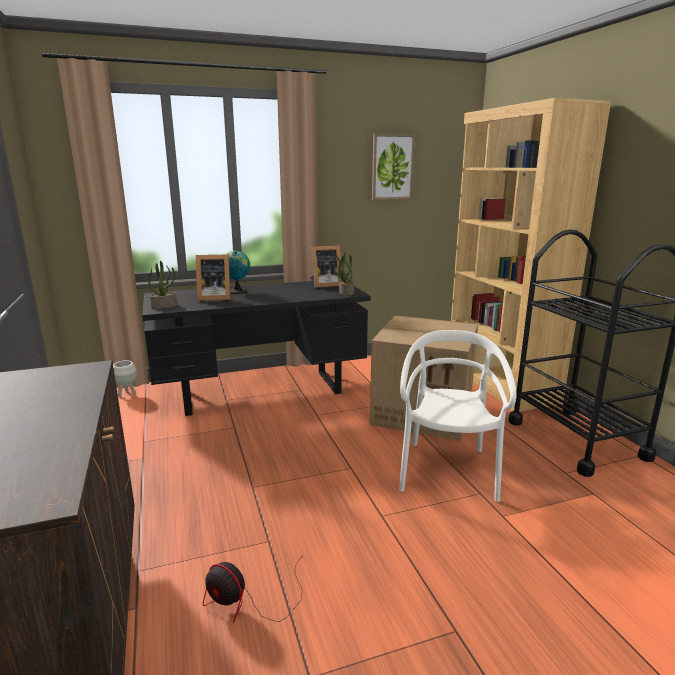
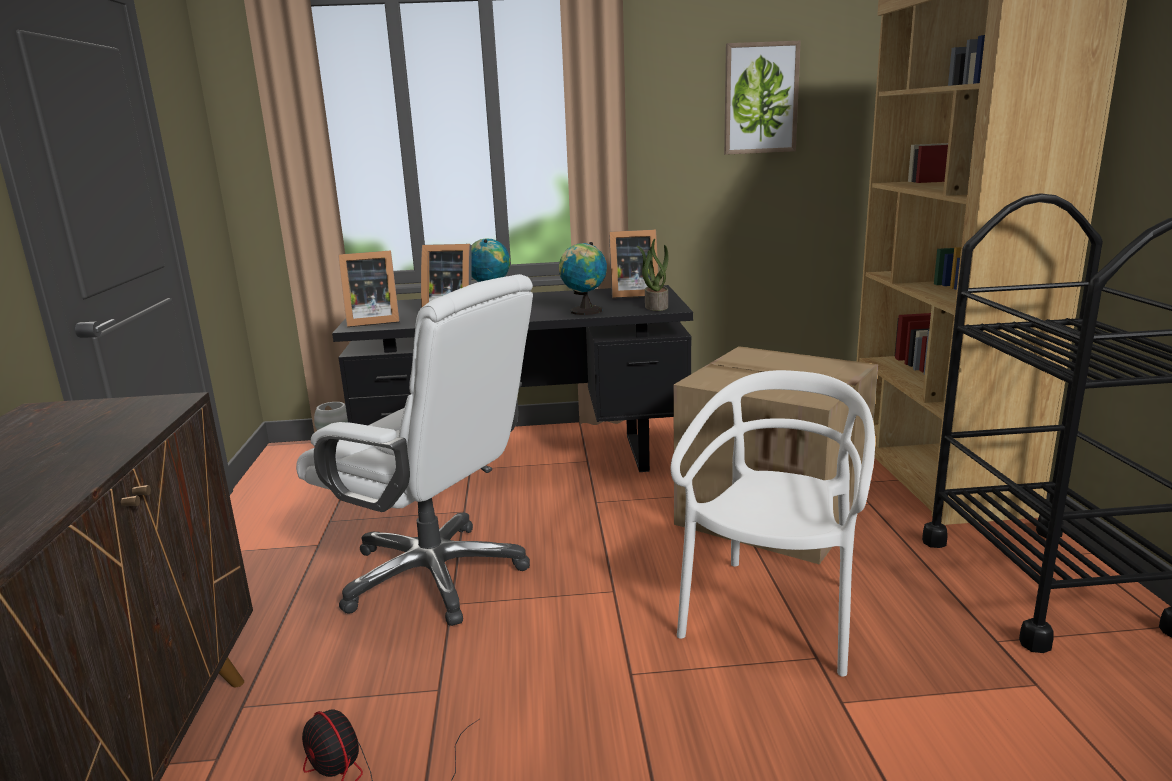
camera: 15 degrees right, 0 degrees up
potted plant [148,261,177,309] -> picture frame [338,250,400,327]
none -> white office chair [296,274,533,626]
none -> globe [559,242,607,315]

